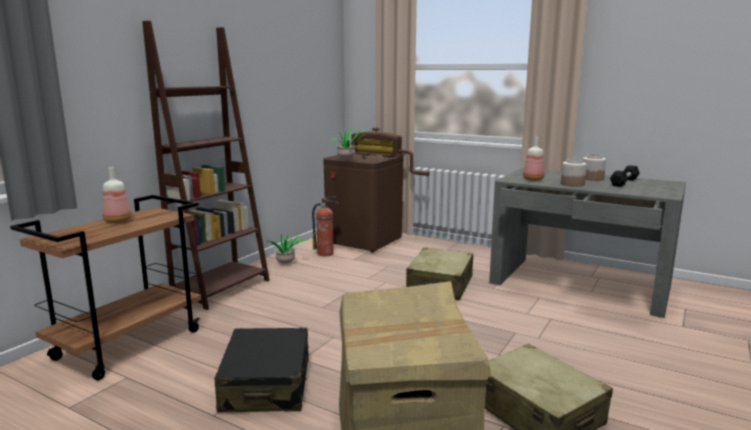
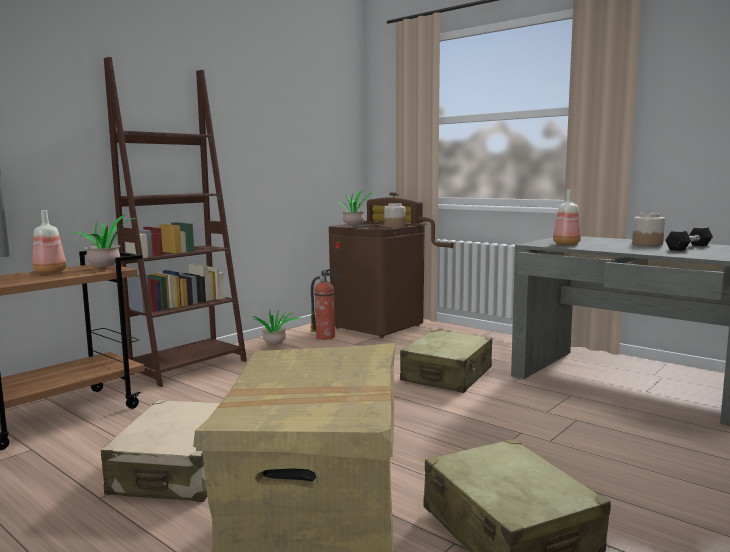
camera: 10 degrees right, 5 degrees down
black suitcase [215,328,309,412] -> beige suitcase [101,400,220,502]
jar [561,159,587,187] -> jar moved to [384,203,405,228]
none -> potted plant [73,214,136,268]

